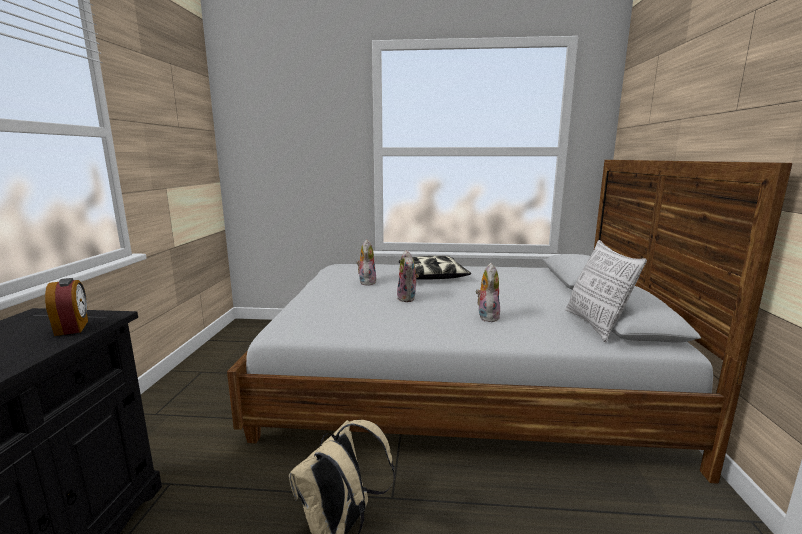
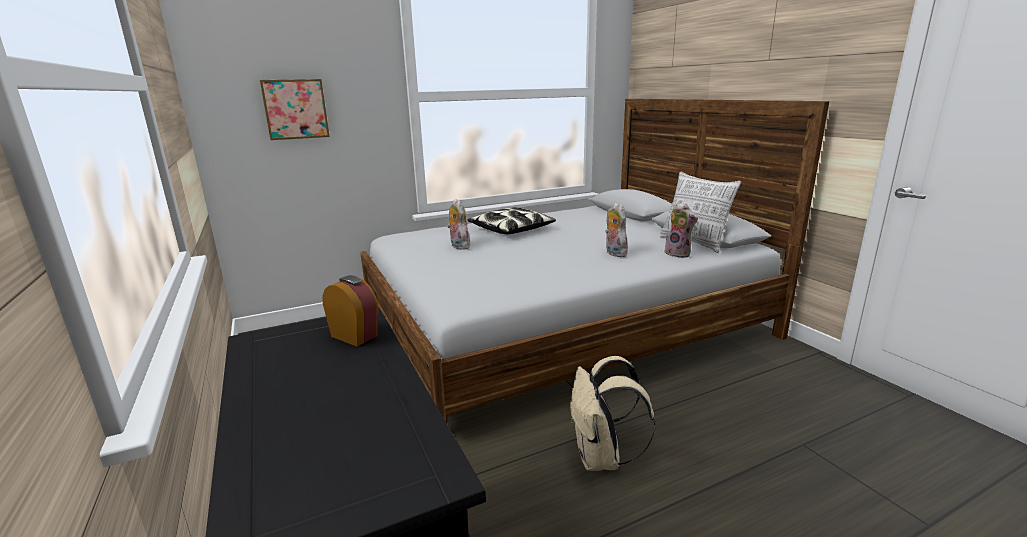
camera: 30 degrees left, 5 degrees up
plush toy [397,250,419,302] -> plush toy moved to [663,202,698,258]
none -> picture [260,79,330,140]

